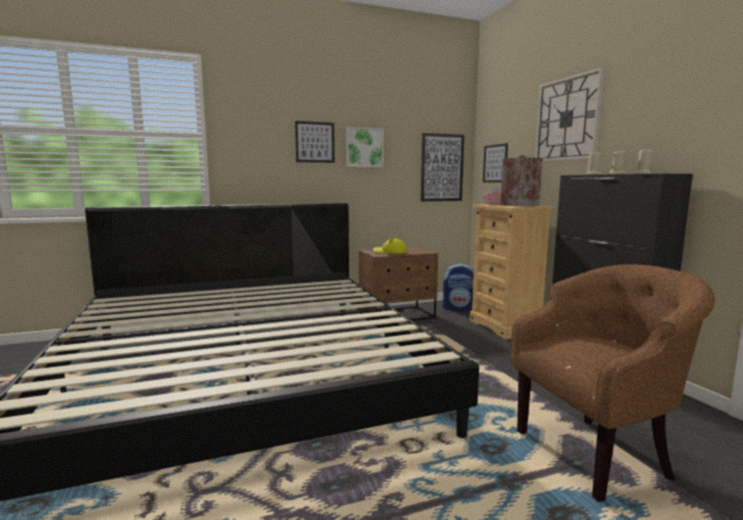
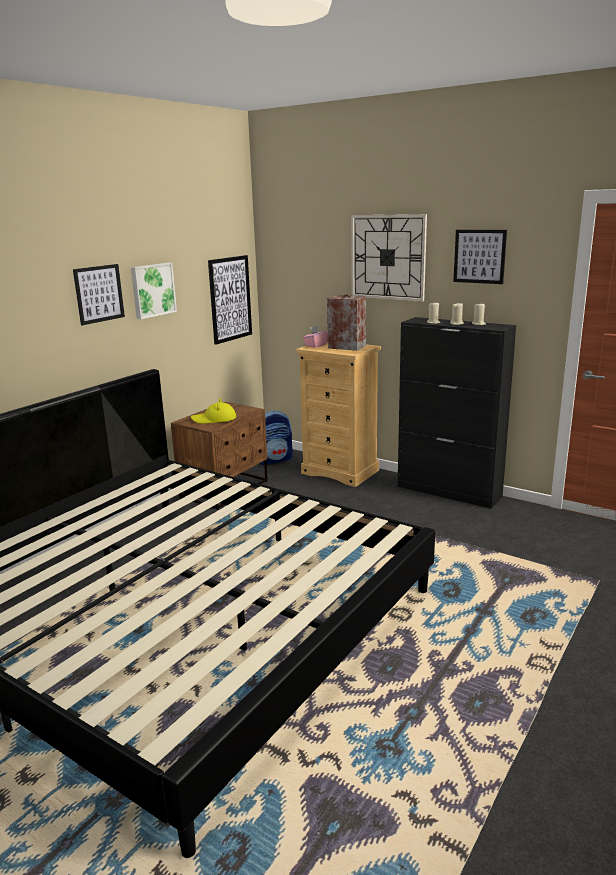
camera: 35 degrees left, 10 degrees up
picture [483,143,508,183] -> picture moved to [453,230,507,284]
brown armchair [511,264,715,502] -> none

